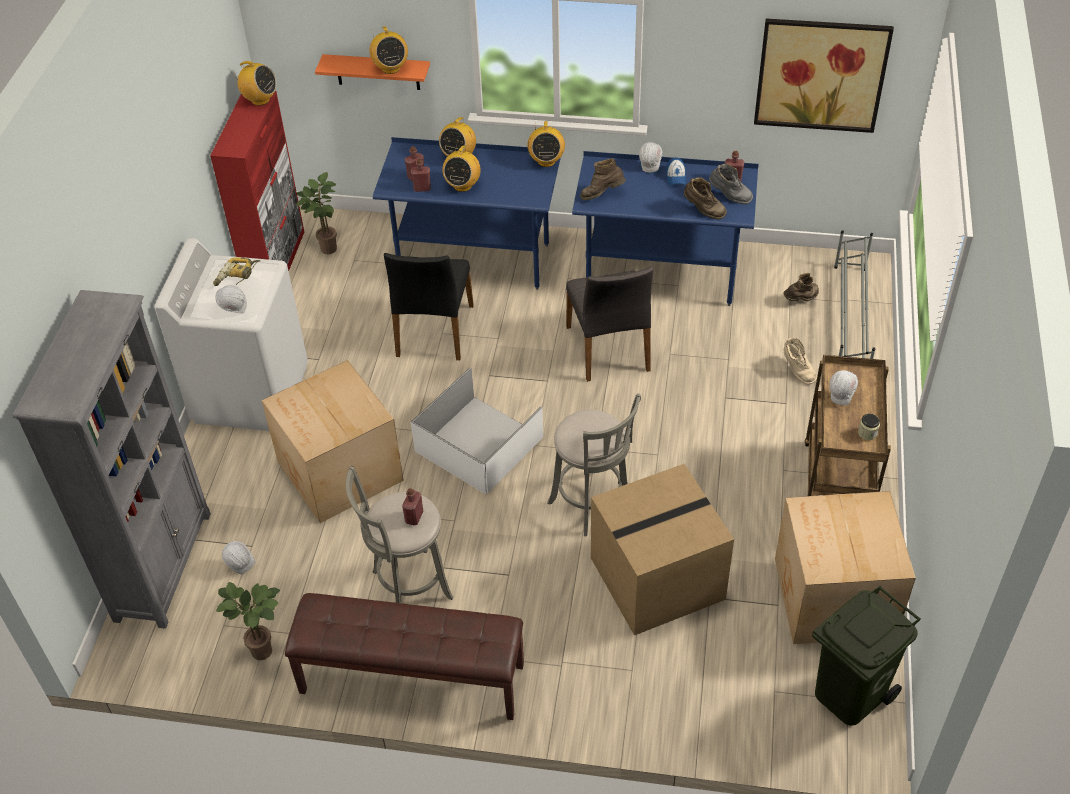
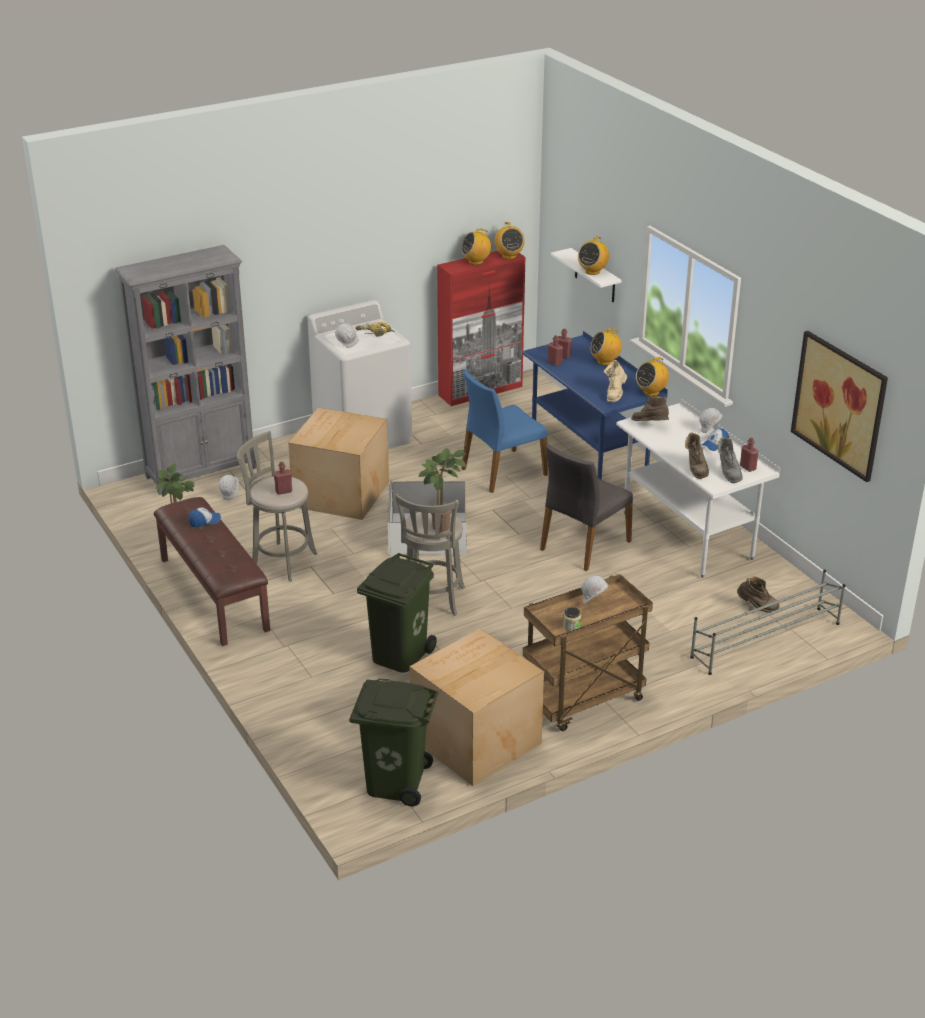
camera: 50 degrees right, 15 degrees down
potted plant [296,172,337,254] -> potted plant moved to [419,448,466,532]
orange shelf [315,54,430,90] -> white shelf [551,248,622,302]
black chair [384,253,474,360] -> blue chair [461,369,548,493]
radio [442,144,481,192] -> radio moved to [461,229,491,265]
blue desk [572,151,759,306] -> white desk [616,398,780,578]
cardboard box [591,464,734,636] -> green trash can [357,553,437,673]
beige boot [783,338,817,385] -> beige boot moved to [604,360,627,402]
none -> cap [189,508,221,528]

